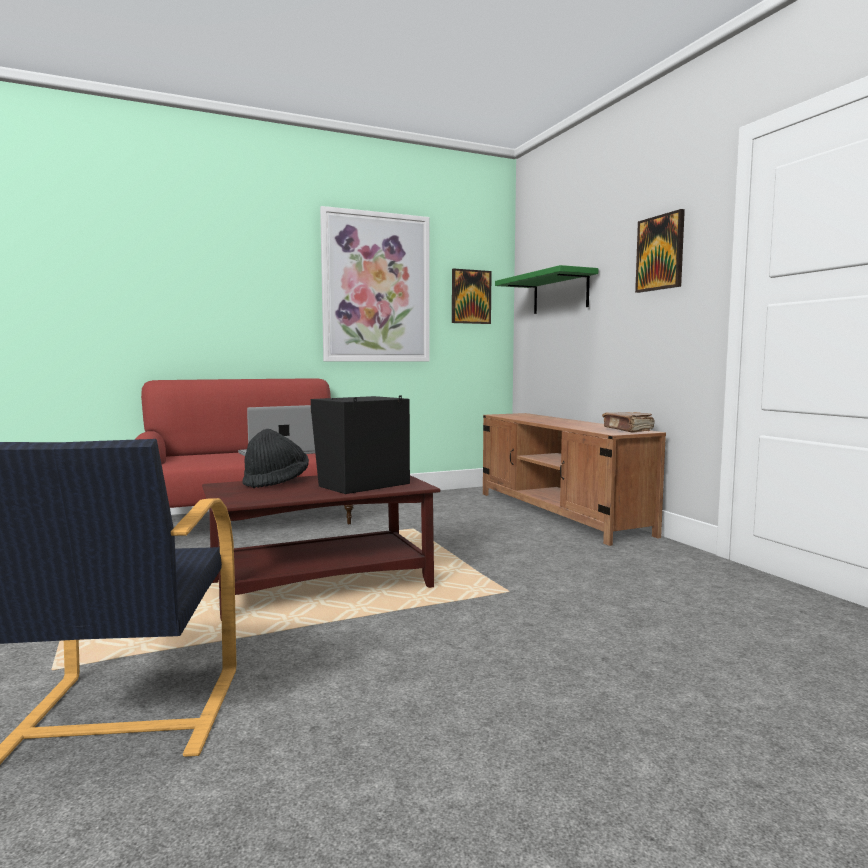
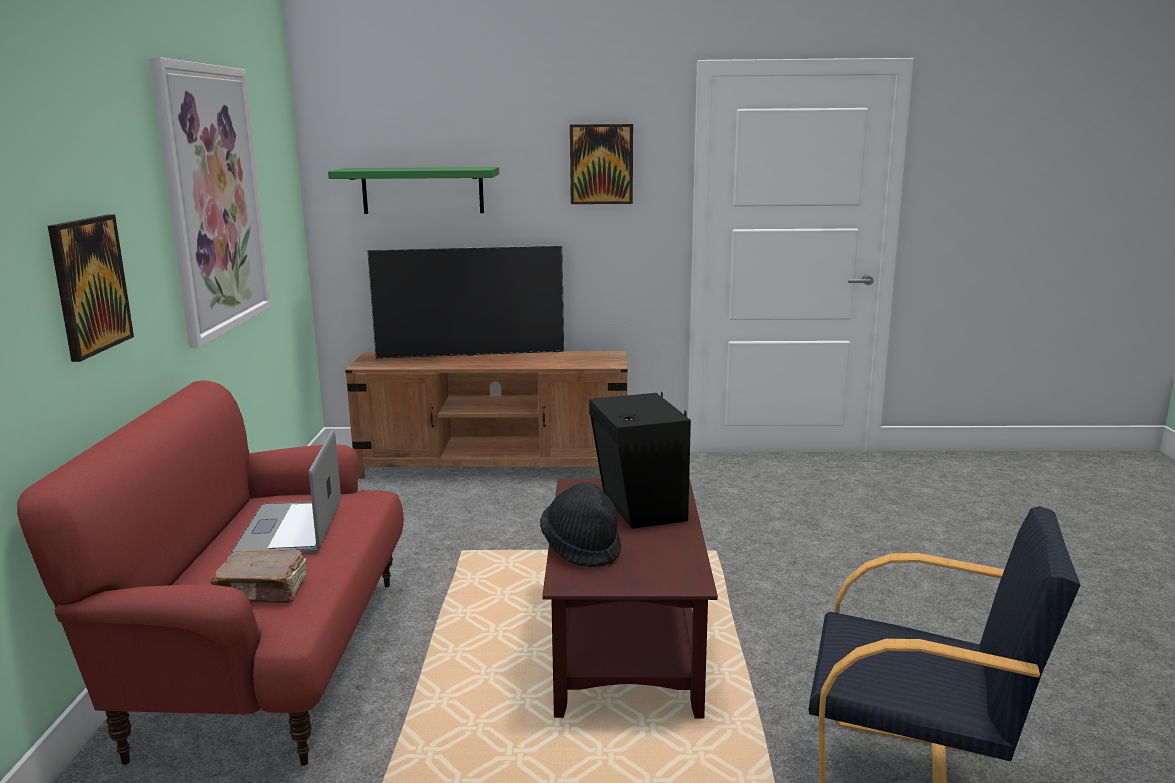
camera: 65 degrees left, 10 degrees up
picture [452,269,492,324] -> picture moved to [48,214,134,362]
brown book [602,412,655,432] -> brown book moved to [211,550,306,603]
none -> television [367,245,564,359]

